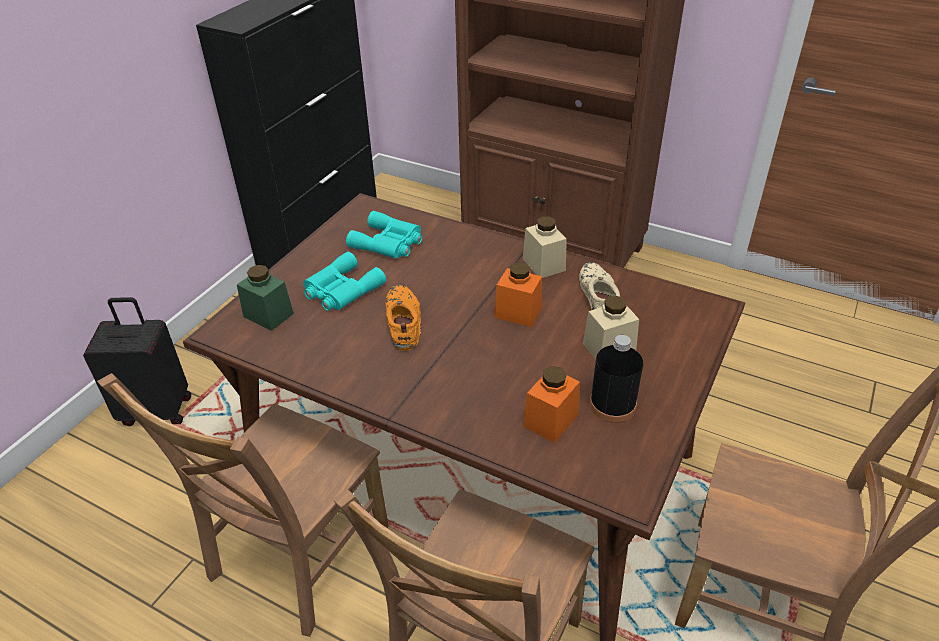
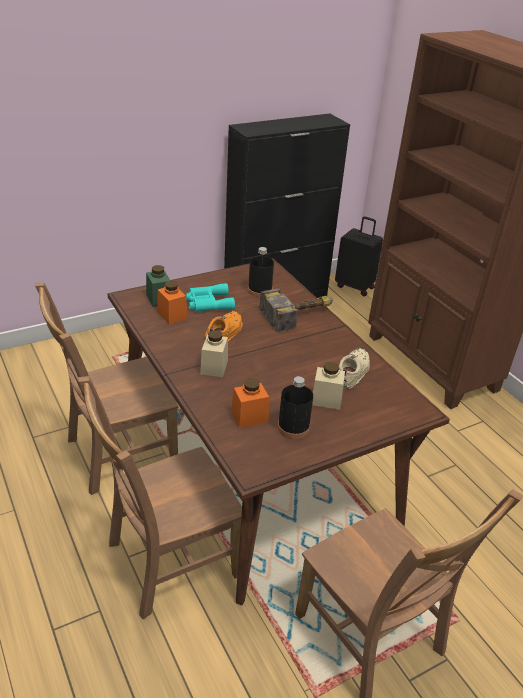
camera: 30 degrees right, 5 degrees down
black suitcase [83,297,191,426] -> black suitcase moved to [335,216,383,296]
turquoise binoculars [346,211,422,259] -> black bottle [248,247,274,297]
orange jar [494,262,542,327] -> orange jar moved to [157,281,187,324]
beige jar [523,216,567,278] -> beige jar moved to [200,330,228,377]
none -> hammer [259,288,333,333]

